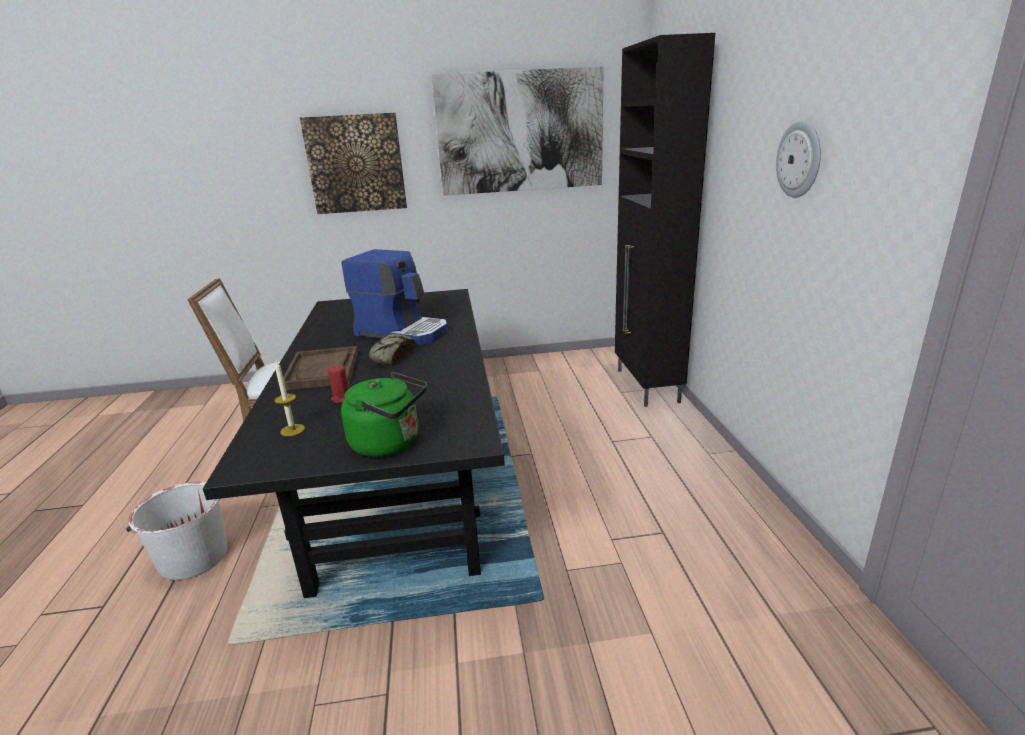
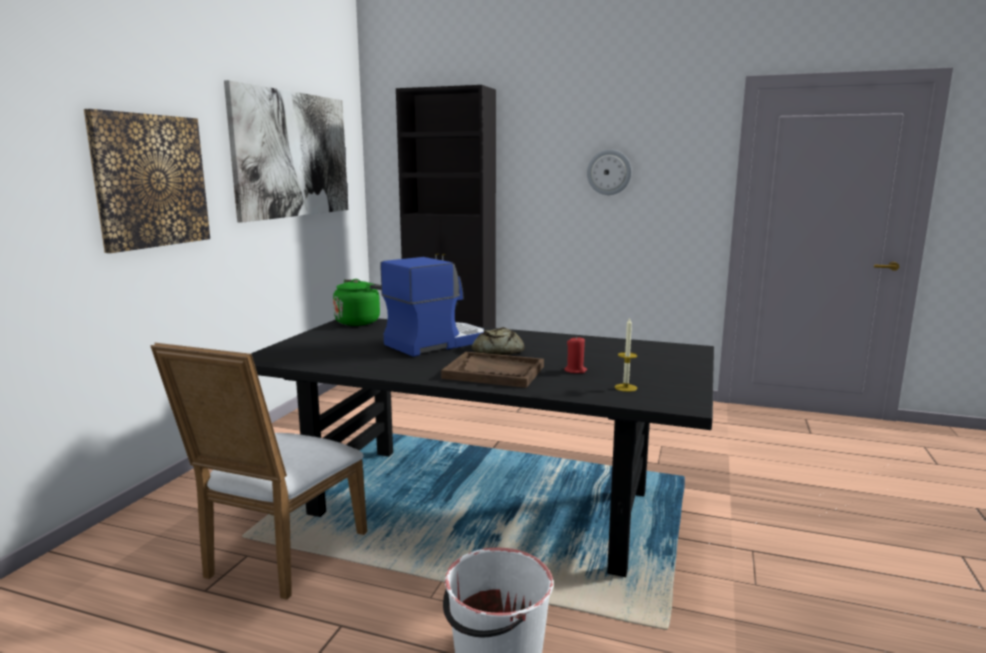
camera: 65 degrees left, 10 degrees down
green kettle [341,372,427,457] -> green kettle moved to [333,279,381,326]

